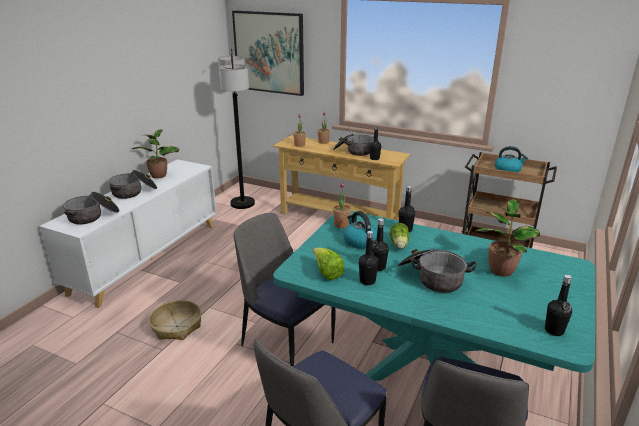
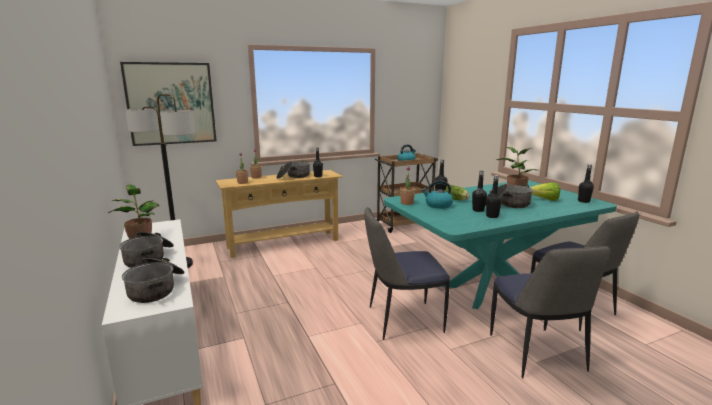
camera: 50 degrees left, 10 degrees down
basket [149,300,202,340] -> none
lettuce [313,248,345,280] -> lettuce moved to [530,182,560,201]

